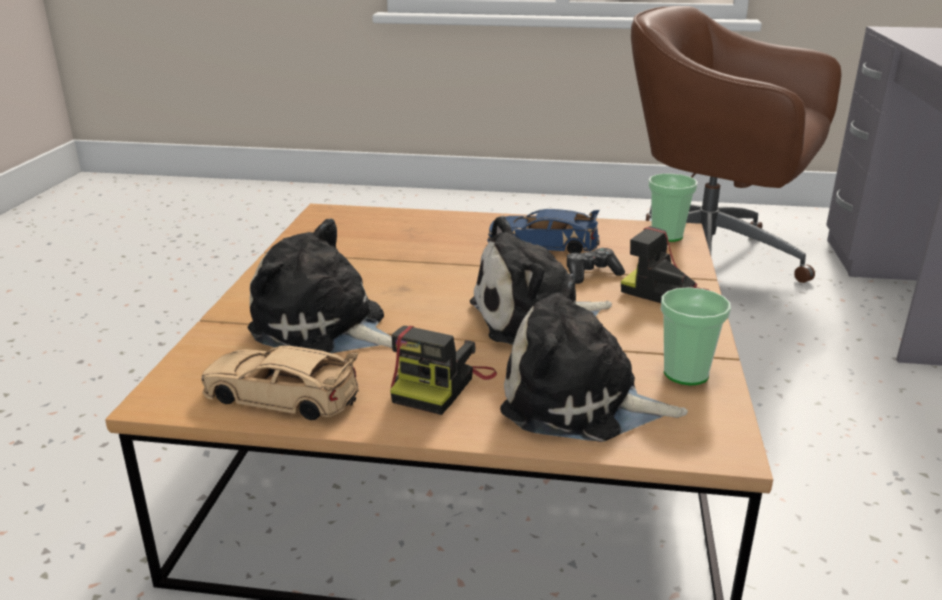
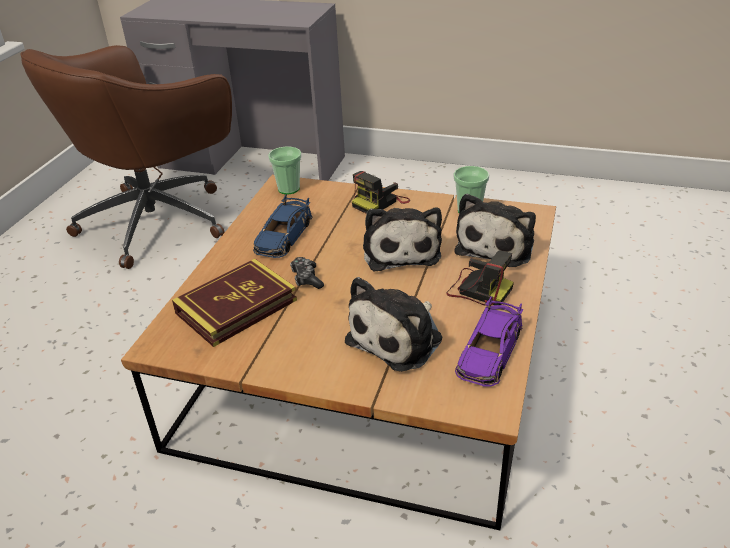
camera: 80 degrees left, 10 degrees up
beige toy car [202,346,359,420] -> purple toy car [455,296,523,387]
game controller [567,248,625,284] -> game controller moved to [290,257,324,289]
none -> book [172,259,297,347]

